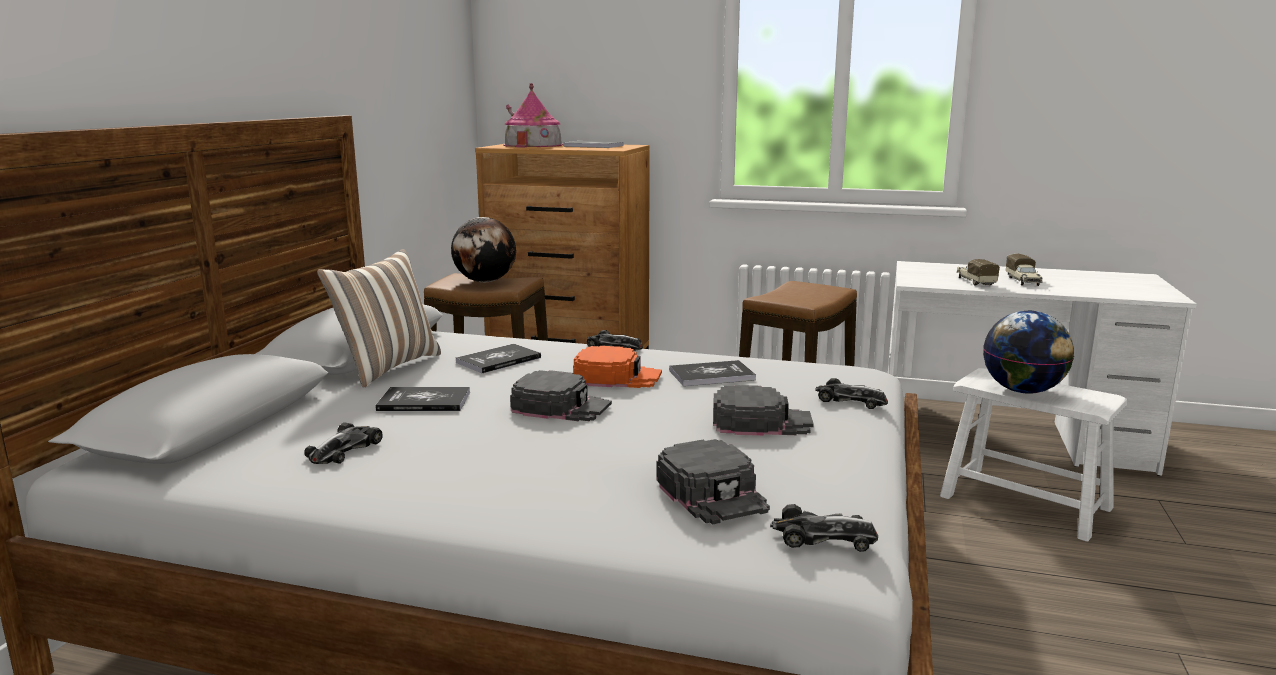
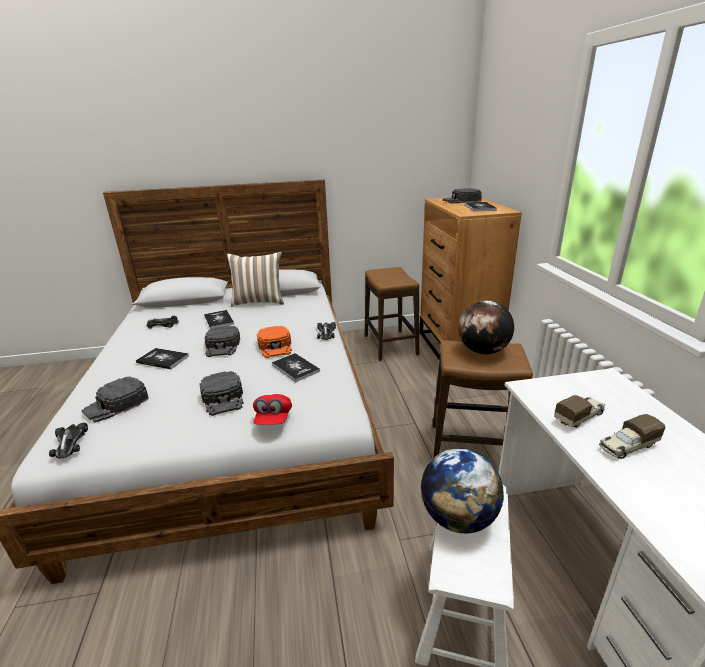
camera: 65 degrees right, 10 degrees up
globe [451,217,516,282] -> globe moved to [458,300,514,355]
book [456,344,541,373] -> book moved to [136,348,189,369]
toy house [503,83,563,148] -> black cap [443,188,482,204]
toy car [815,378,888,409] -> red cap [253,394,292,425]

